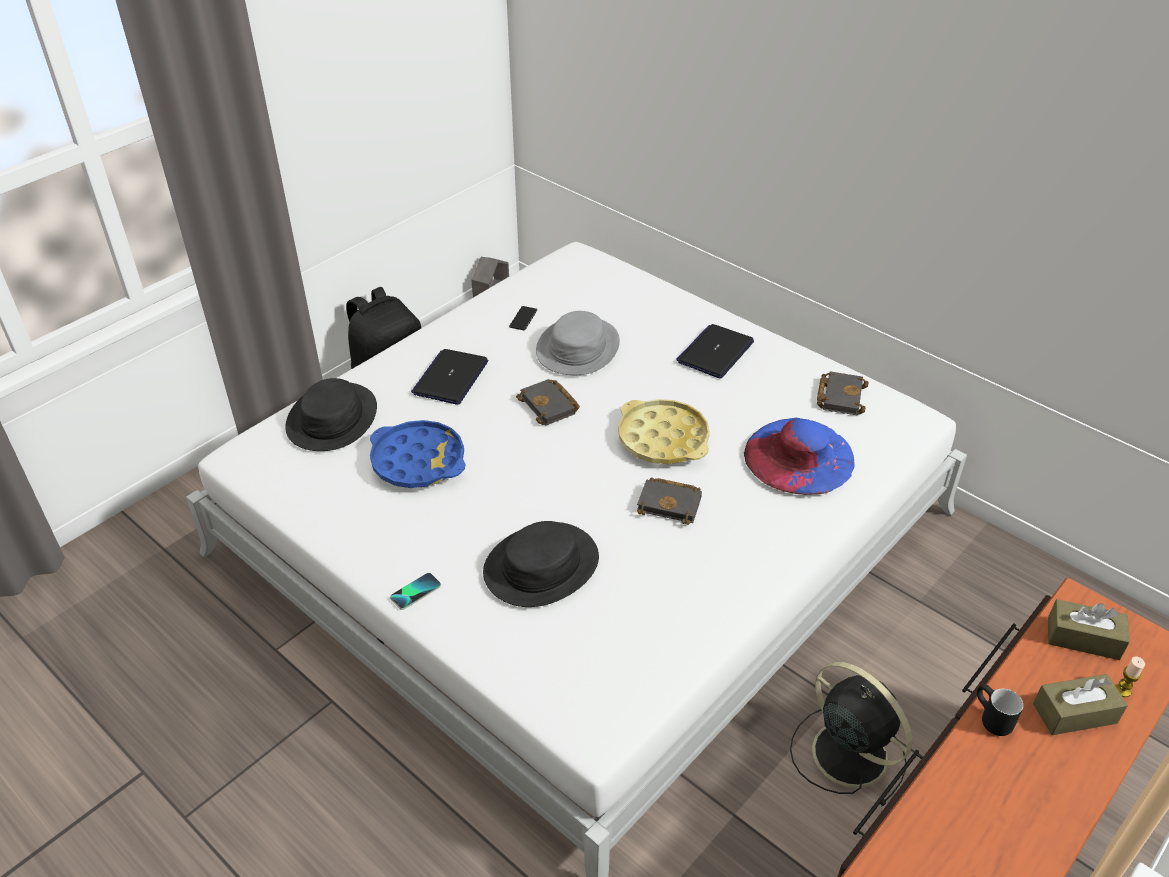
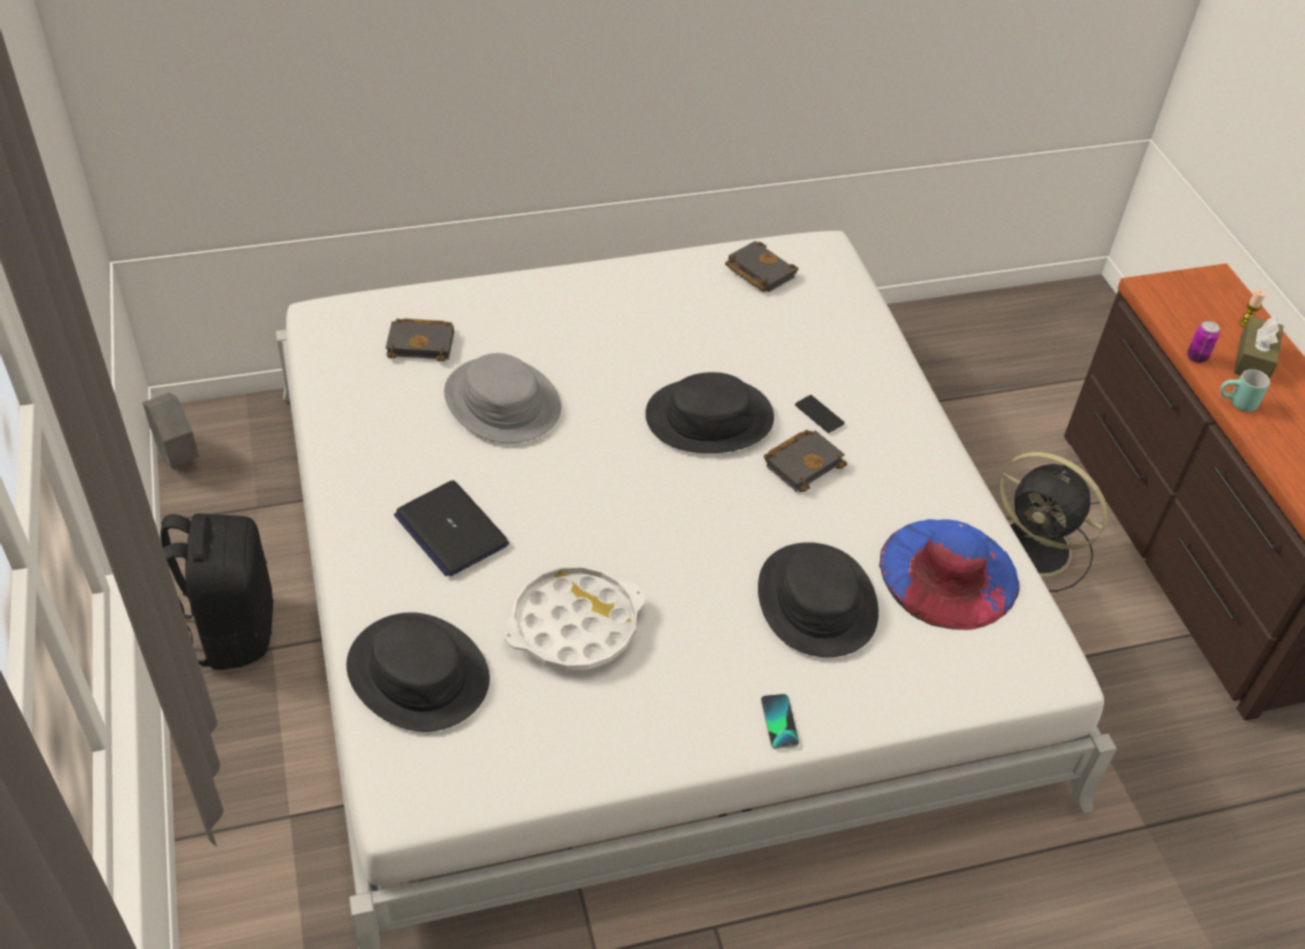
camera: 60 degrees left, 5 degrees up
blue tray [370,420,465,488] -> white tray [503,566,645,671]
phone [509,306,537,330] -> phone moved to [795,395,845,433]
black book [516,379,580,425] -> black book moved to [385,318,454,362]
yellow tray [618,399,710,464] -> black hat [645,372,774,453]
laptop [676,324,754,378] -> none
blue hat [744,418,855,495] -> blue hat moved to [879,519,1020,630]
black fan [790,662,912,807] -> black fan turned 135 degrees counterclockwise [999,452,1108,592]
black mug [977,684,1023,736] -> turquoise mug [1220,369,1270,412]
brown tissue box [1048,599,1130,660] -> none
none -> can [1187,321,1220,363]

